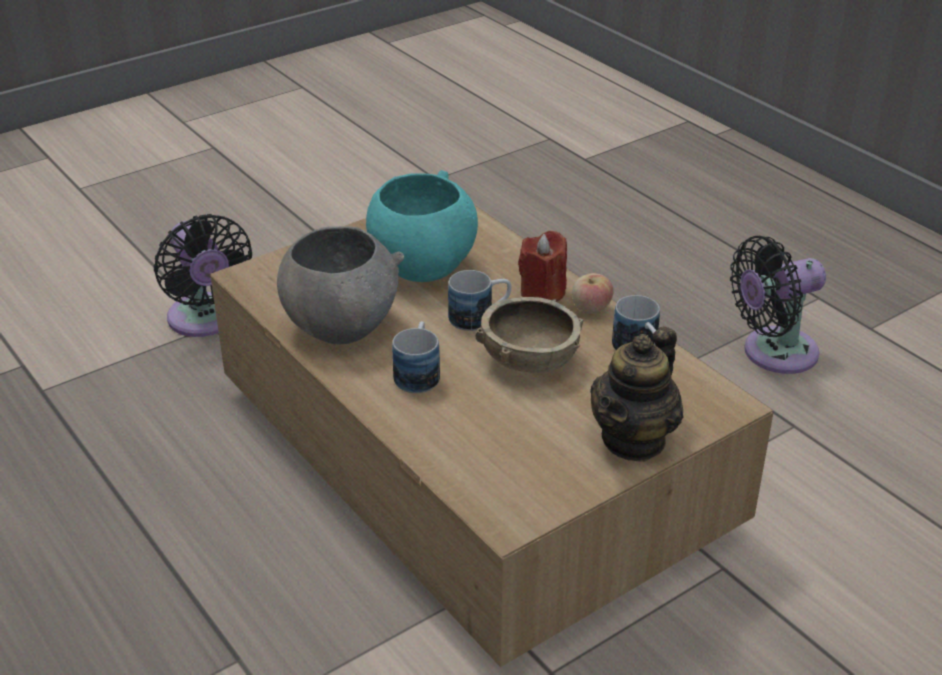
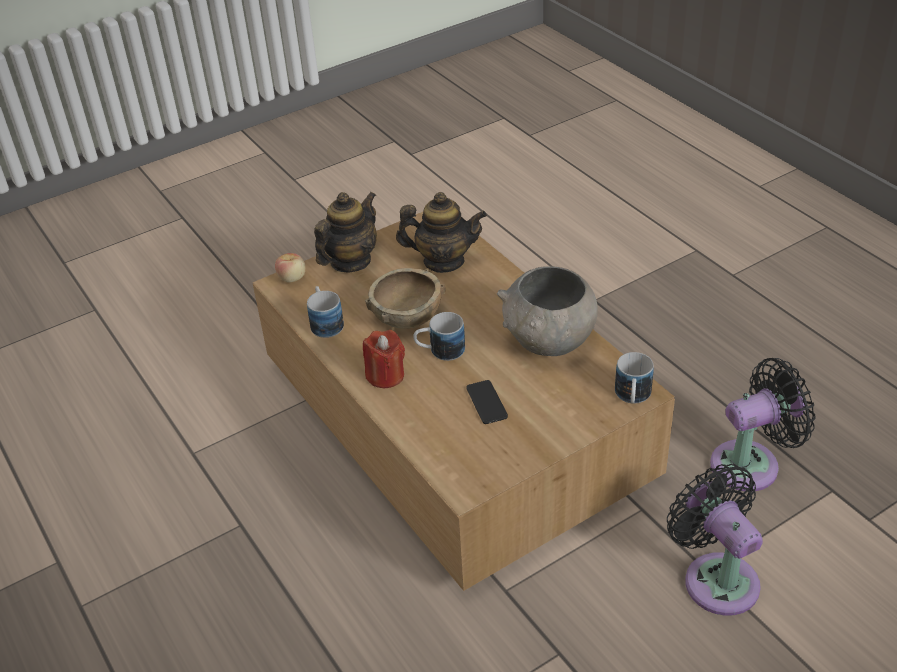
camera: 175 degrees left, 5 degrees up
turquoise bowl [366,170,478,282] -> phone [466,380,508,424]
mug [392,321,440,393] -> mug moved to [615,352,654,404]
apple [572,273,614,314] -> apple moved to [275,253,306,283]
black fan [730,236,826,374] -> black fan moved to [710,358,815,492]
none -> teapot [396,192,487,273]

